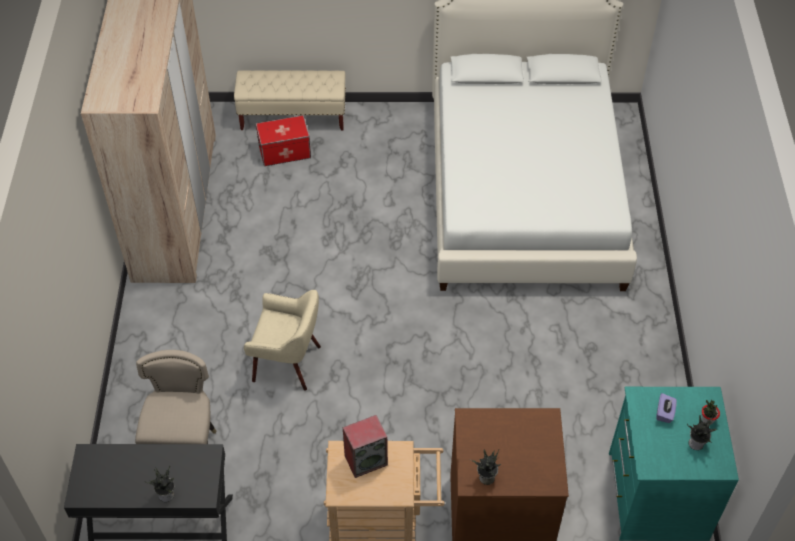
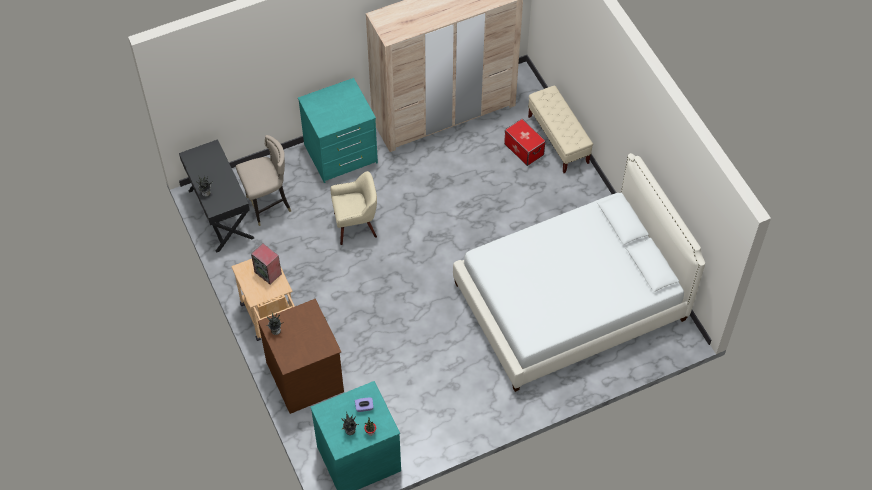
camera: 65 degrees right, 5 degrees up
beige armchair [244,290,321,391] -> beige armchair turned 90 degrees counterclockwise [330,171,377,245]
none -> turquoise dresser [298,78,378,183]

